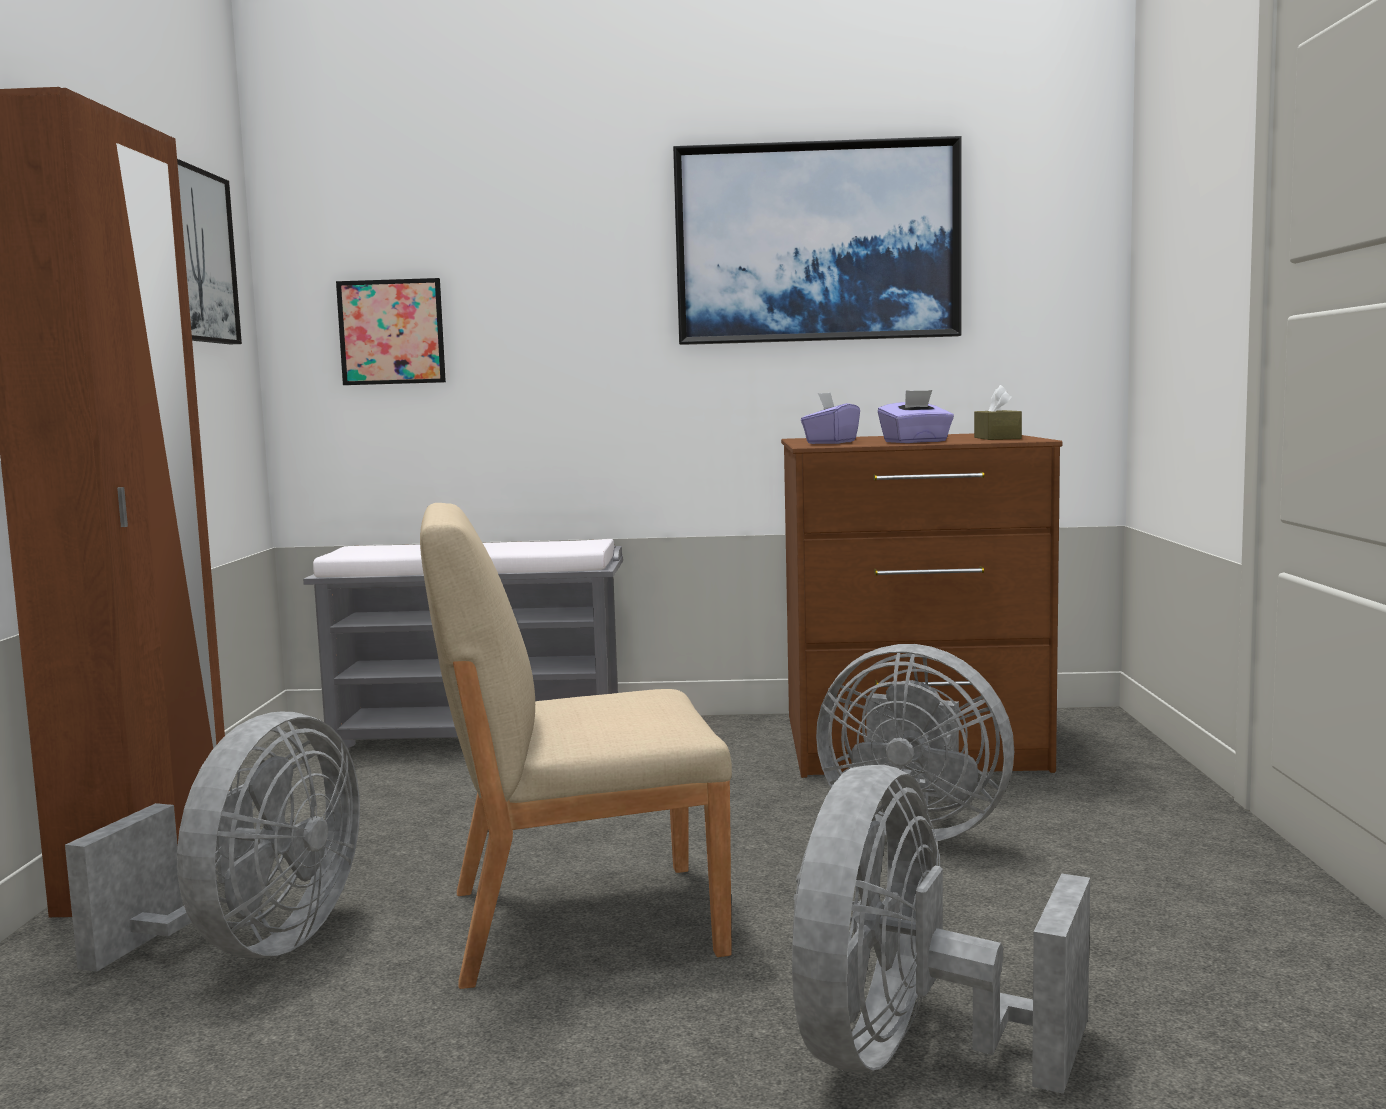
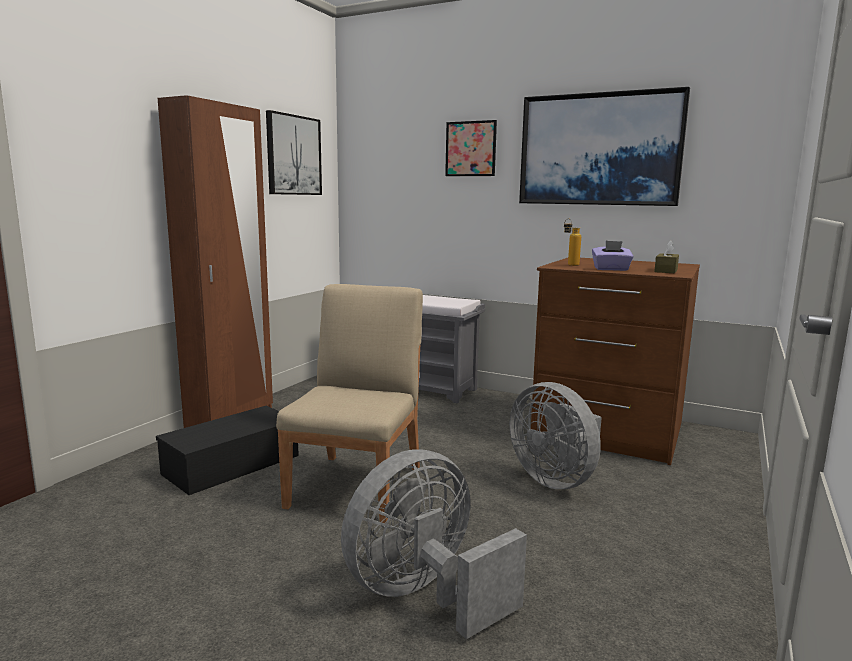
camera: 25 degrees right, 5 degrees up
grey fan [65,712,360,972] -> black storage box [156,406,299,495]
picture [336,278,446,385] -> picture moved to [445,120,497,176]
beige chair [420,503,732,989] -> beige chair turned 90 degrees clockwise [276,284,423,524]
purple tissue box [801,393,860,444] -> bottle [564,219,581,266]

